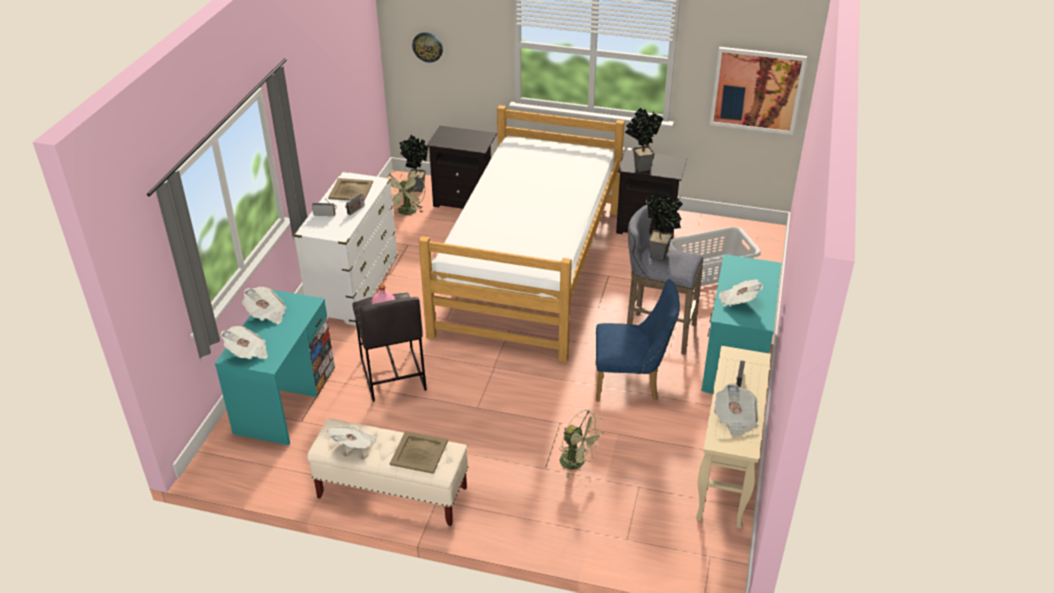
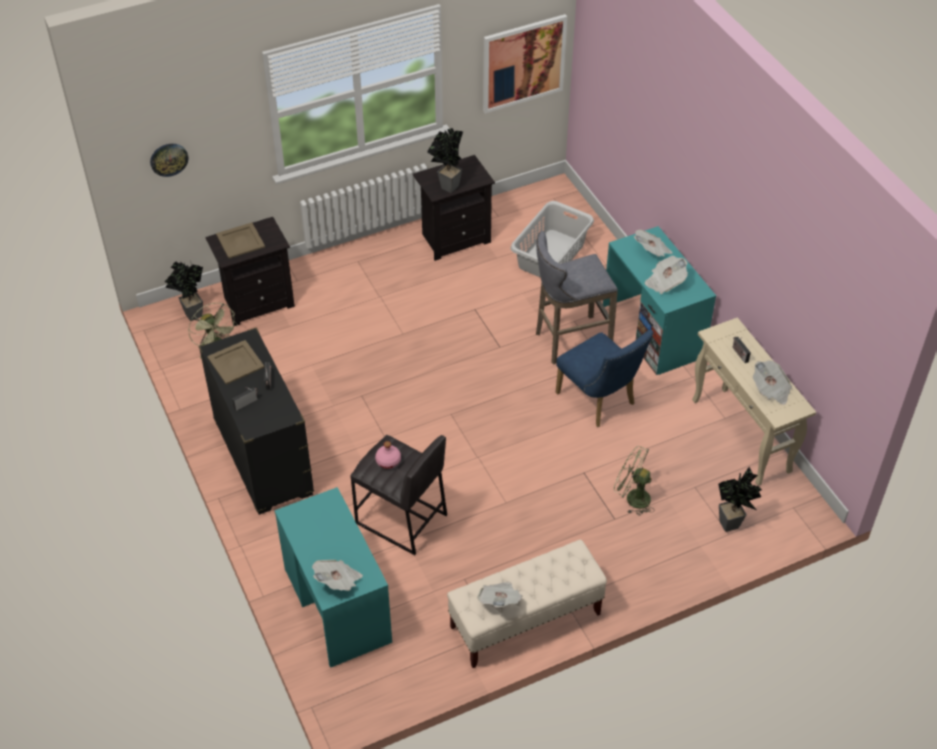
camera: 40 degrees left, 10 degrees up
newspaper [242,287,287,324] -> newspaper moved to [634,229,673,257]
white dresser [294,171,398,326] -> black dresser [199,327,314,515]
beige tray [390,431,448,474] -> beige tray moved to [216,222,265,258]
bed [419,105,625,362] -> none
green fan [559,410,604,478] -> green fan turned 150 degrees counterclockwise [613,446,654,516]
blue chair [595,279,680,401] -> blue chair turned 90 degrees clockwise [556,330,654,427]
potted plant [647,194,683,261] -> potted plant moved to [718,467,762,532]

